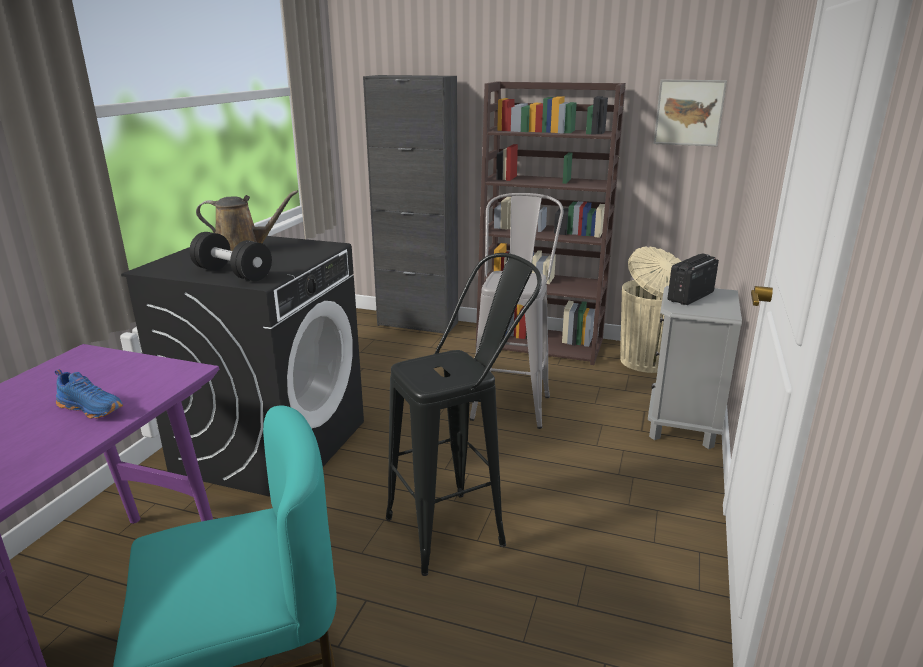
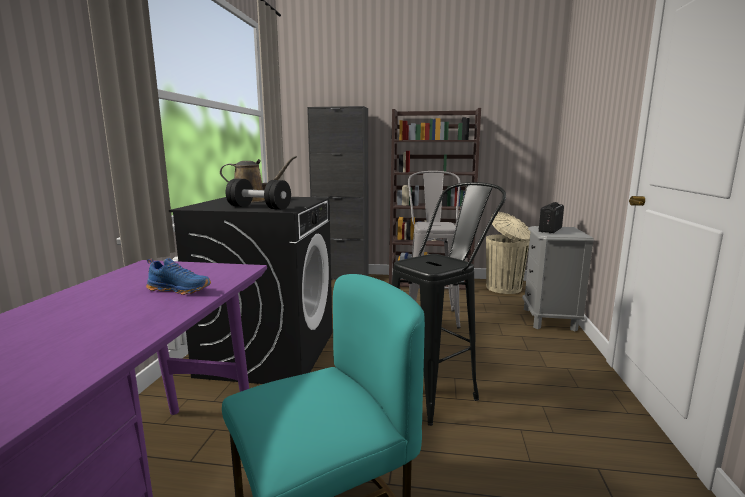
camera: 10 degrees left, 10 degrees down
picture [654,80,727,146] -> none

